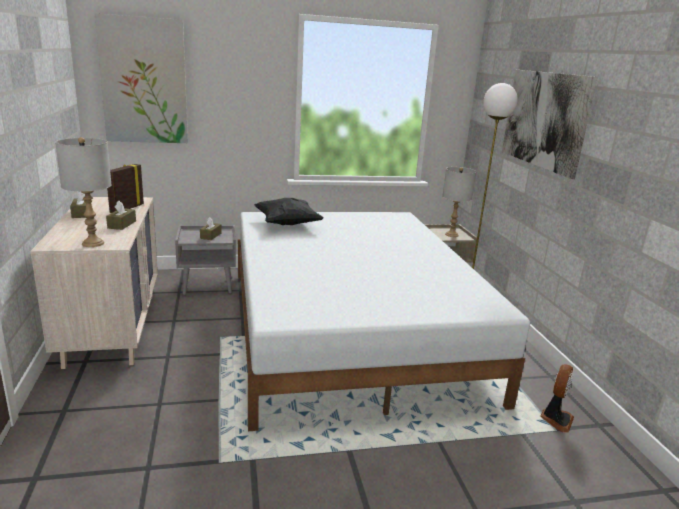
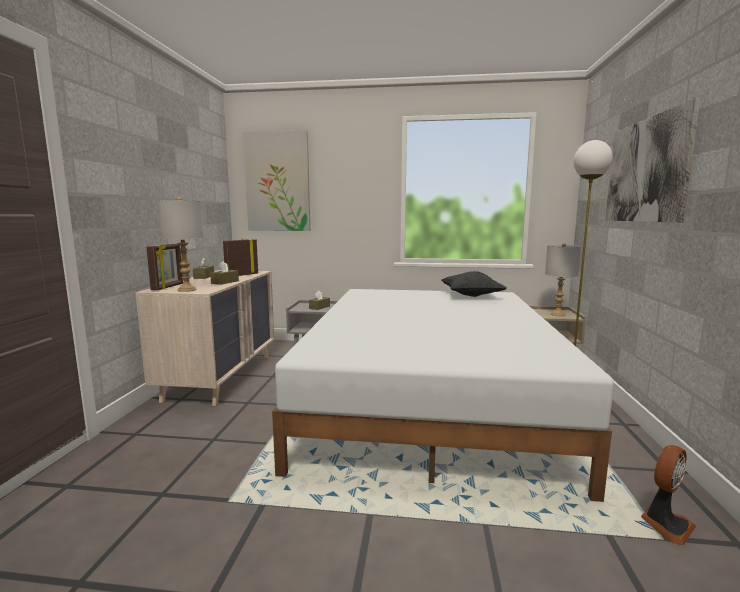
camera: 20 degrees right, 10 degrees down
black pillow [254,198,323,225] -> black pillow moved to [441,271,507,297]
none -> picture frame [146,244,183,290]

